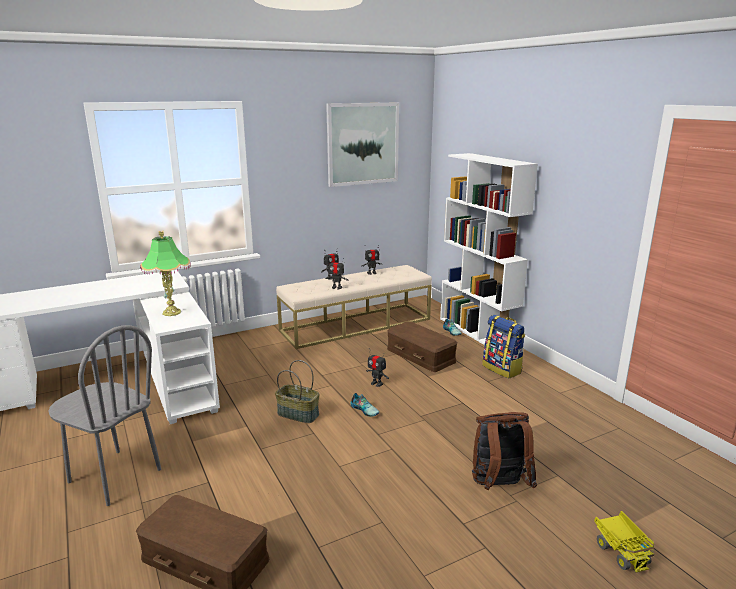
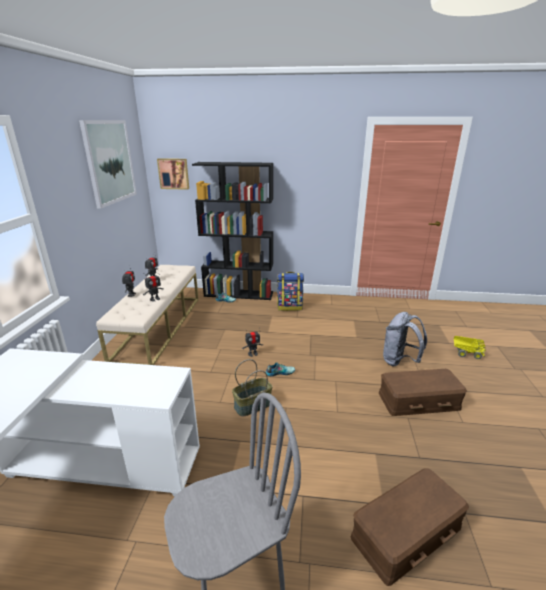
camera: 55 degrees left, 5 degrees up
table lamp [140,231,191,316] -> none
brown storage box [387,321,458,372] -> brown storage box moved to [379,369,467,416]
white bookcase [440,153,538,345] -> black bookcase [192,162,273,300]
brown backpack [472,412,537,491] -> grey backpack [383,312,427,366]
none -> picture [157,158,189,190]

